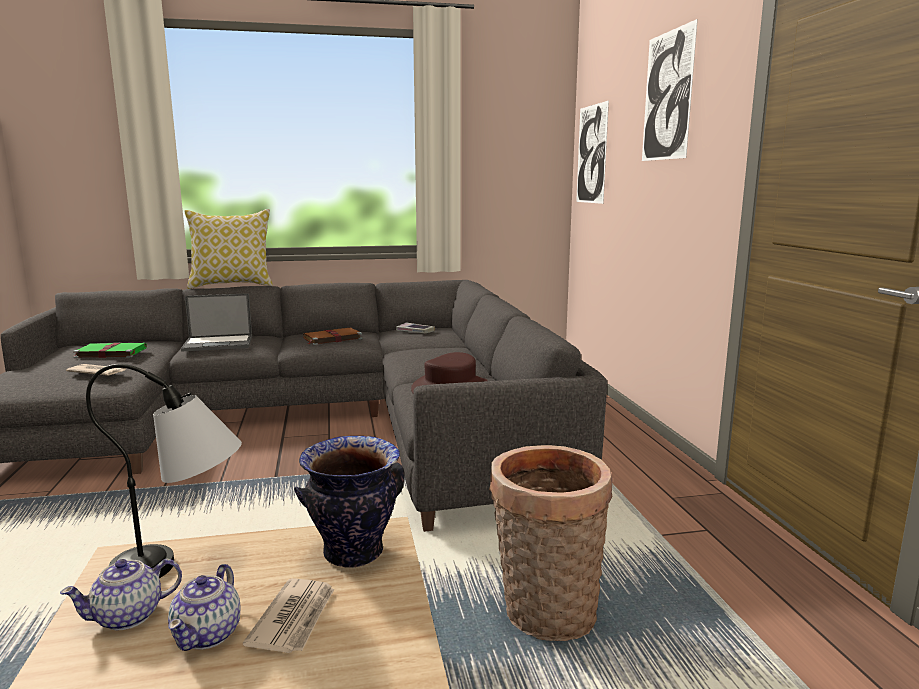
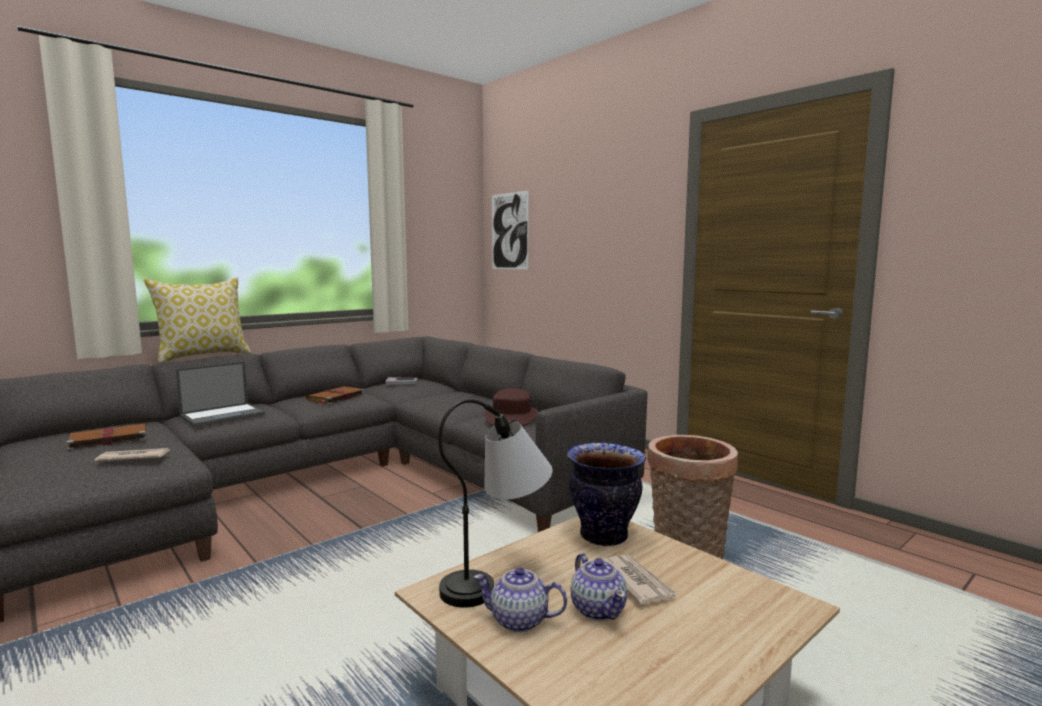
camera: 30 degrees left, 5 degrees down
teapot [60,559,182,630] -> teapot turned 75 degrees clockwise [473,567,567,633]
green book [73,343,147,358] -> brown book [62,424,146,450]
picture [642,19,698,161] -> none

